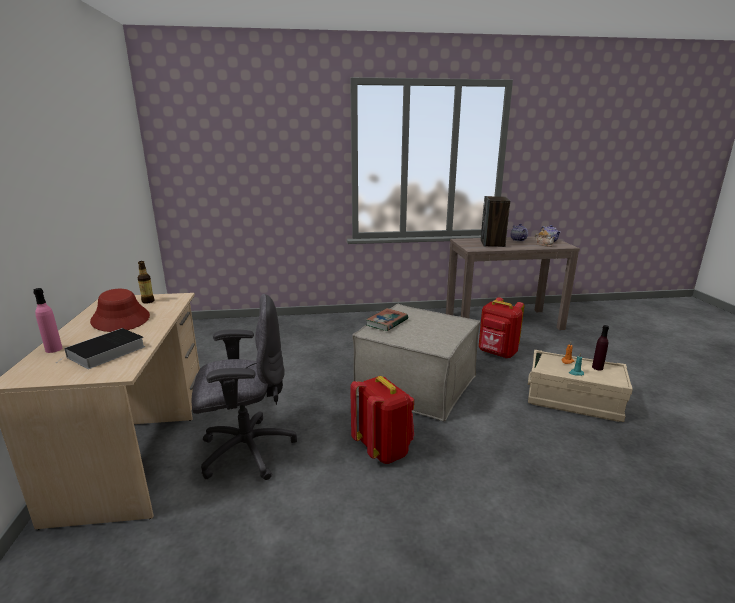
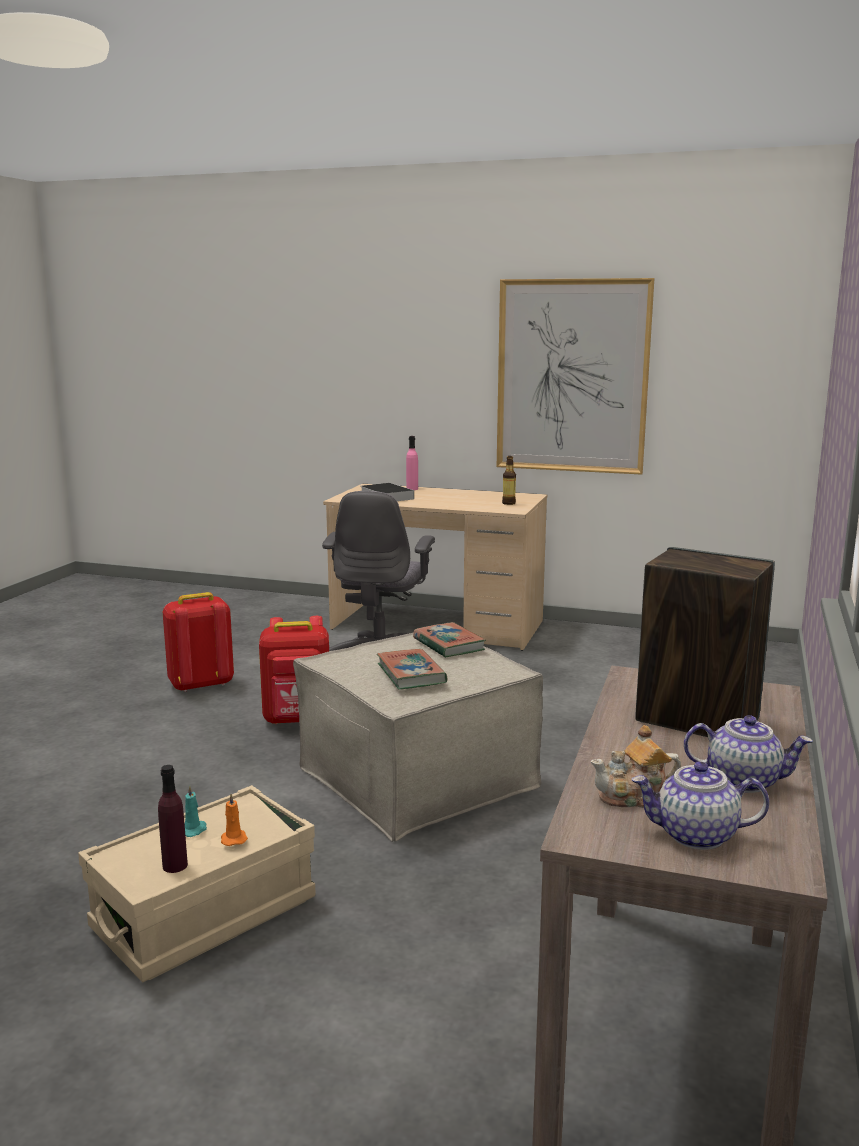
camera: 115 degrees right, 5 degrees down
red hat [90,289,150,332] -> none
red backpack [479,297,524,358] -> red backpack moved to [163,592,234,692]
none -> book [377,649,447,689]
none -> picture [497,278,654,475]

